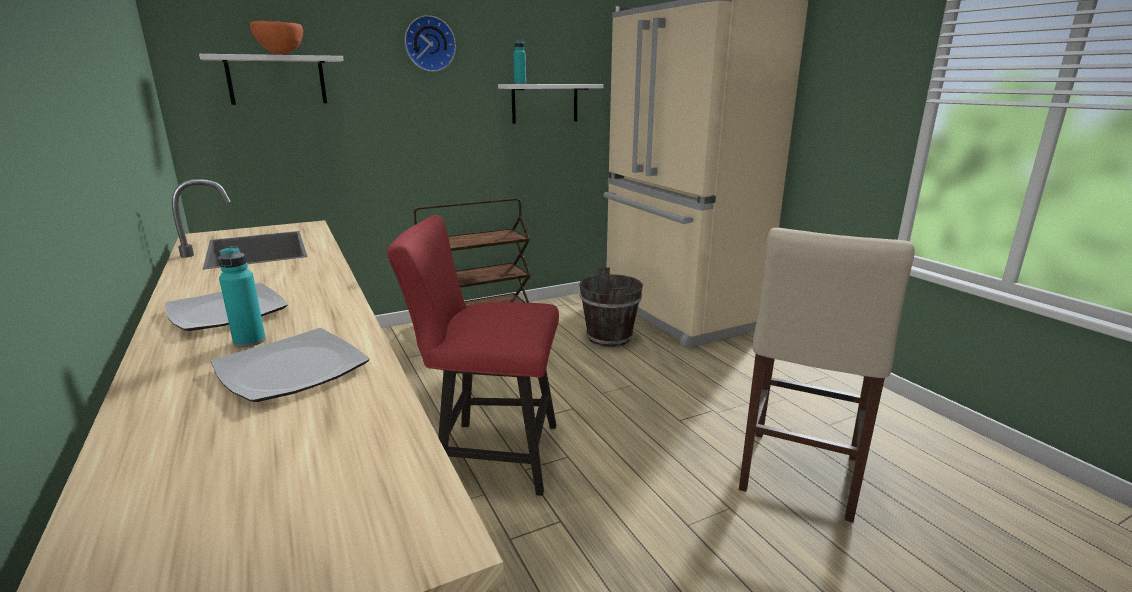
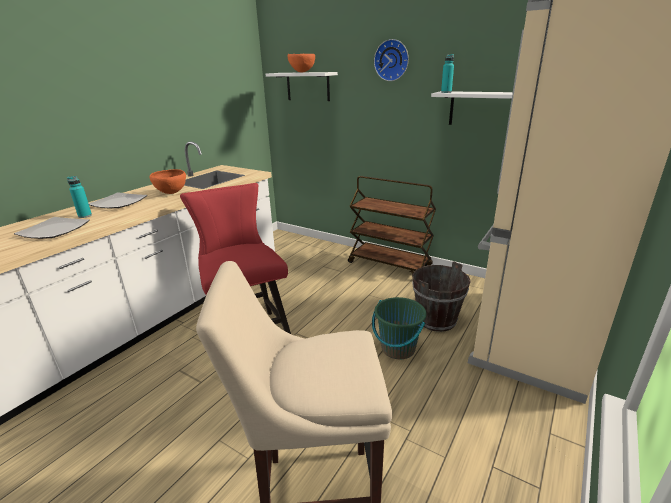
camera: 60 degrees right, 5 degrees up
none -> orange bowl [150,169,186,194]
none -> green bucket [372,297,426,359]

